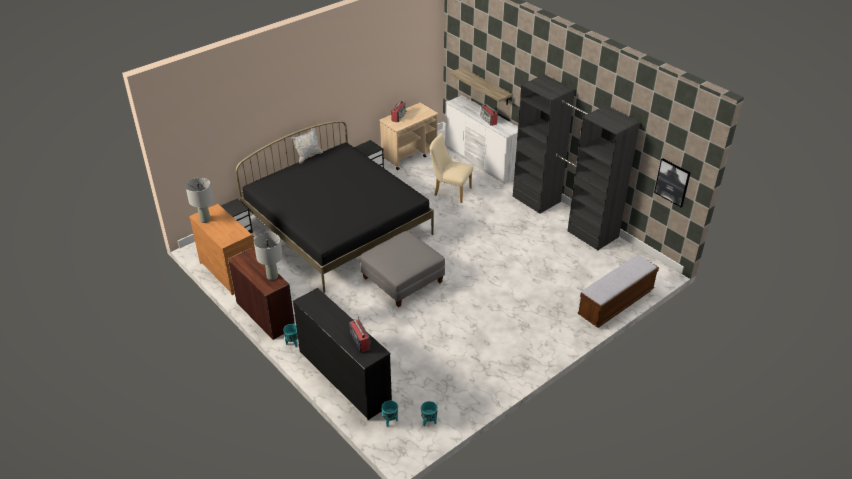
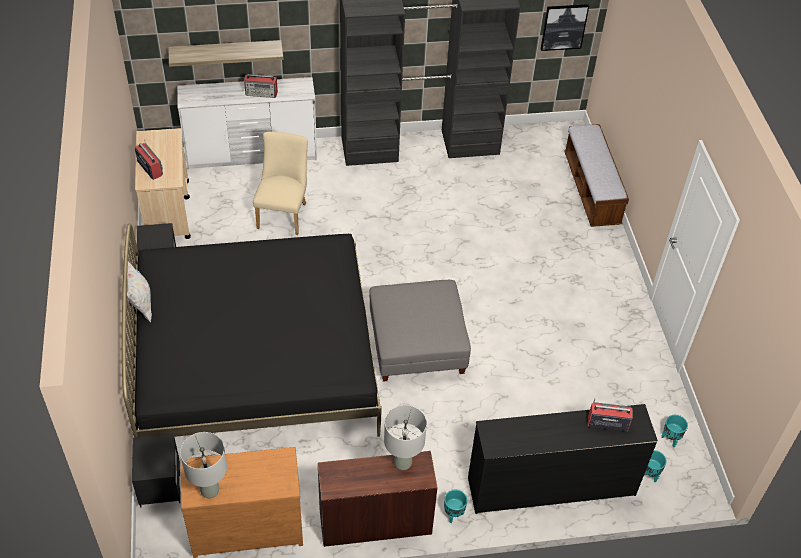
camera: 60 degrees left, 10 degrees up
beige chair [430,134,473,203] -> beige chair turned 135 degrees clockwise [253,132,308,235]

